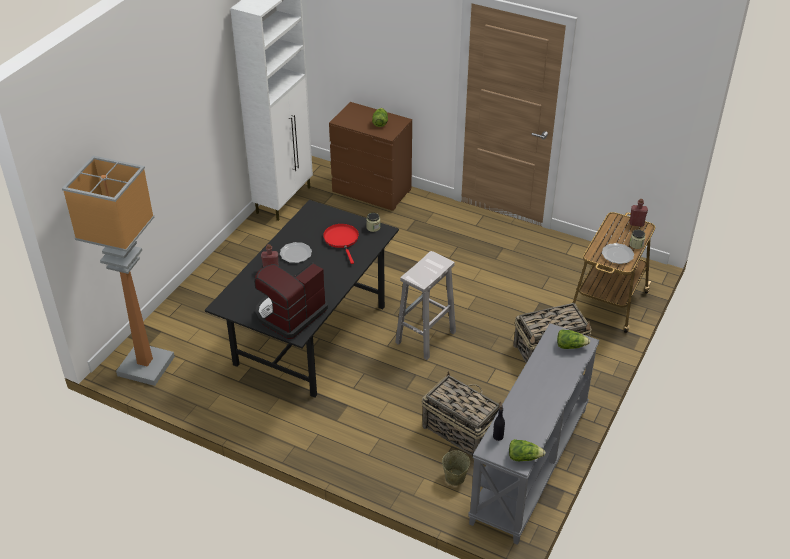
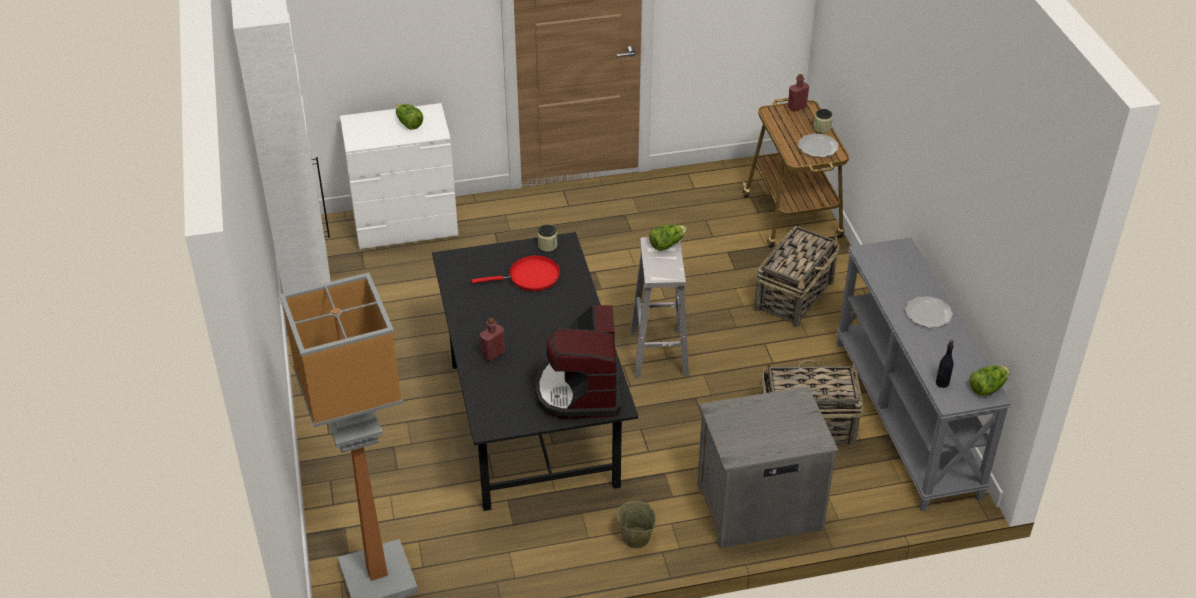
camera: 40 degrees left, 0 degrees up
plate [280,242,312,263] -> plate moved to [905,296,953,328]
red frying pan [323,223,359,264] -> red frying pan turned 135 degrees clockwise [472,255,560,291]
brown dresser [329,102,412,211] -> white dresser [340,103,458,249]
beige bucket [442,450,470,486] -> beige bucket moved to [617,499,656,549]
lettuce [557,329,590,349] -> lettuce moved to [649,224,687,251]
none -> grey nightstand [697,386,839,548]

